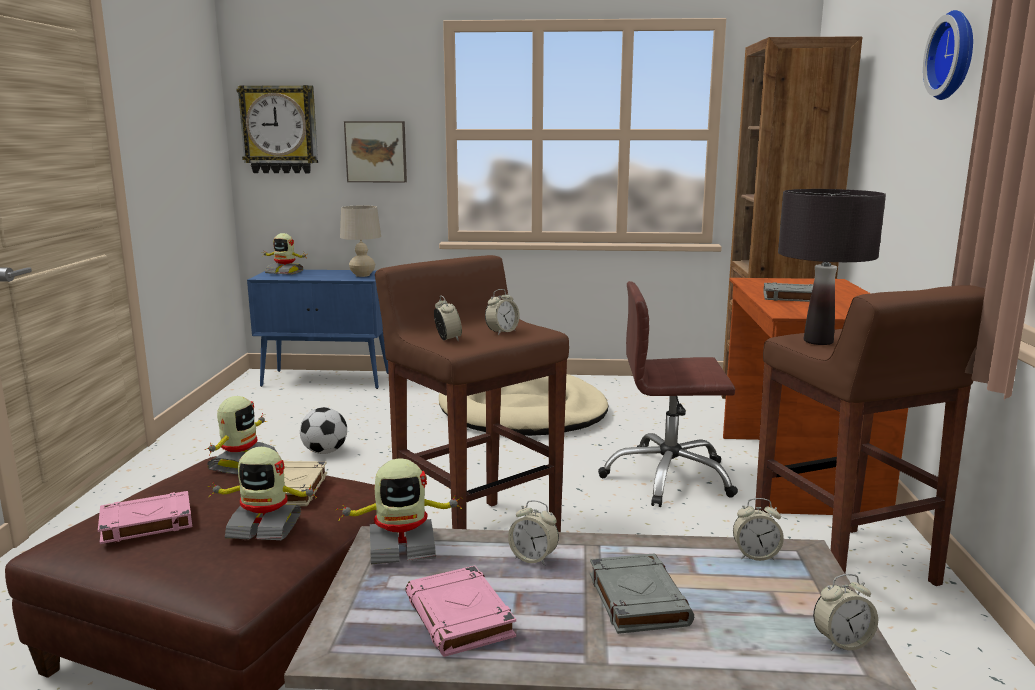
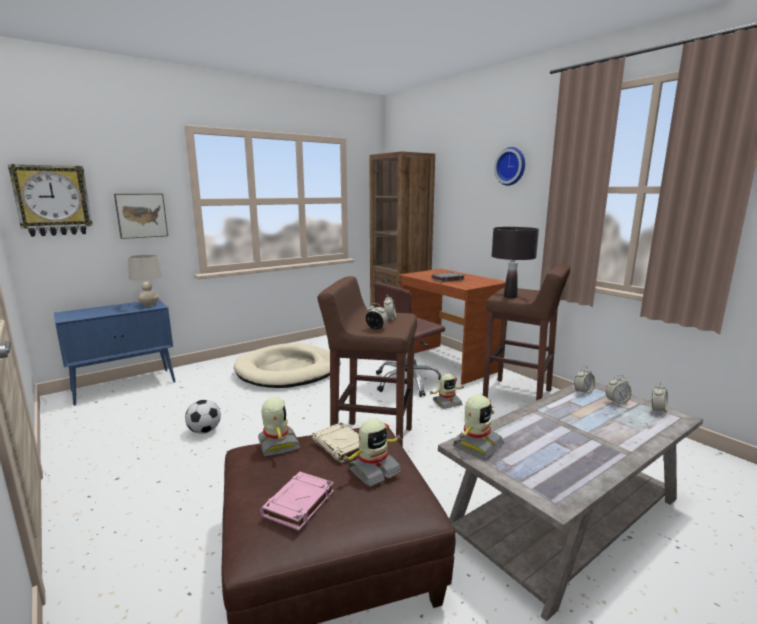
camera: 40 degrees left, 0 degrees up
toy robot [262,233,307,275] -> toy robot moved to [430,373,464,409]
pink book [406,566,516,657] -> none
alarm clock [508,500,559,566] -> alarm clock moved to [606,375,632,405]
grey book [590,554,694,634] -> none

